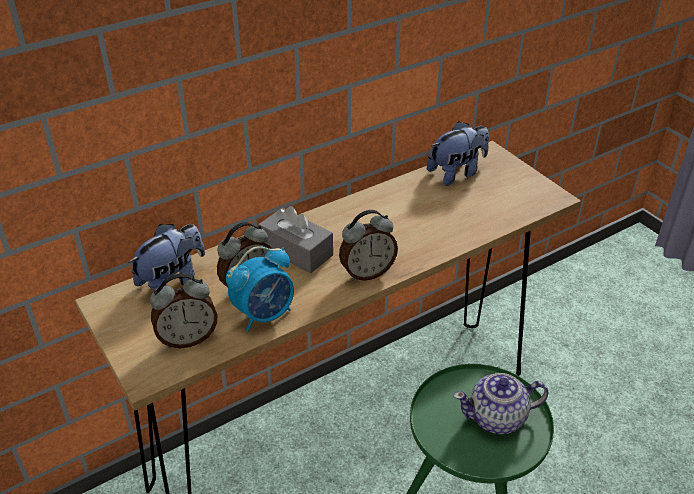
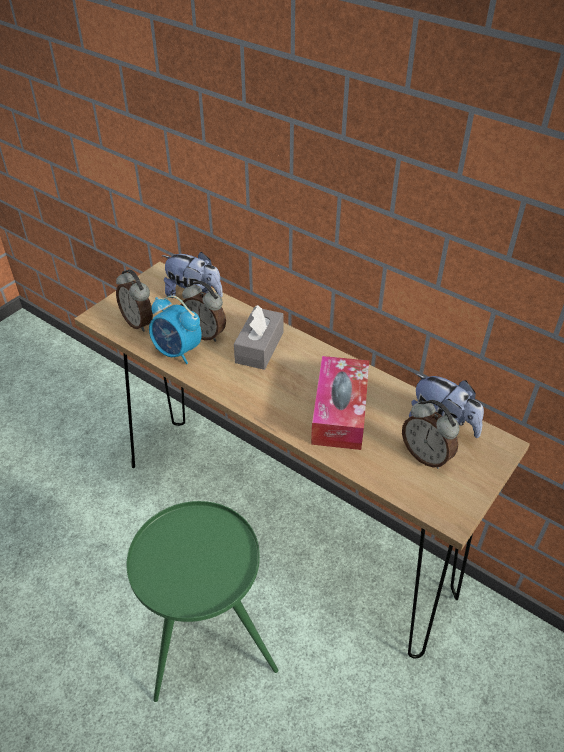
camera: 70 degrees right, 5 degrees up
alarm clock [339,210,398,281] -> alarm clock moved to [402,400,460,469]
teapot [453,373,548,434] -> none
none -> tissue box [311,356,369,450]

